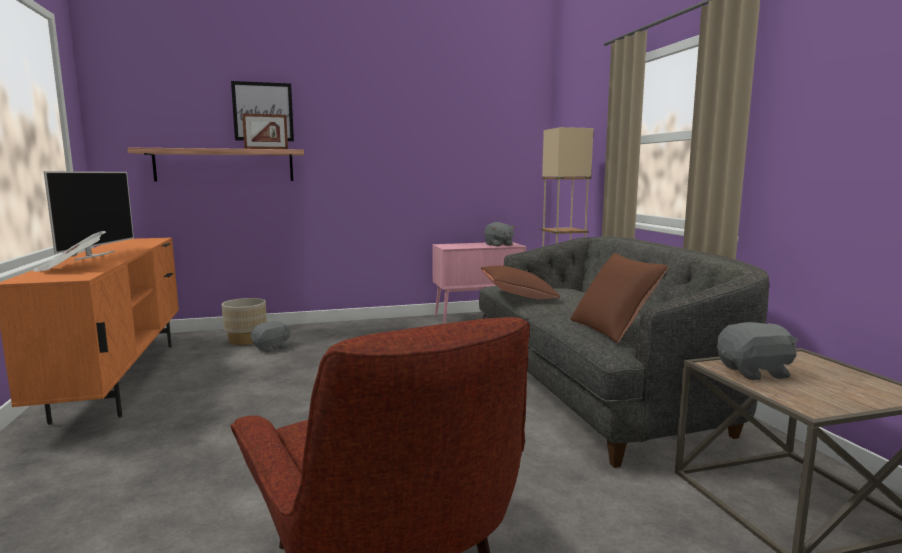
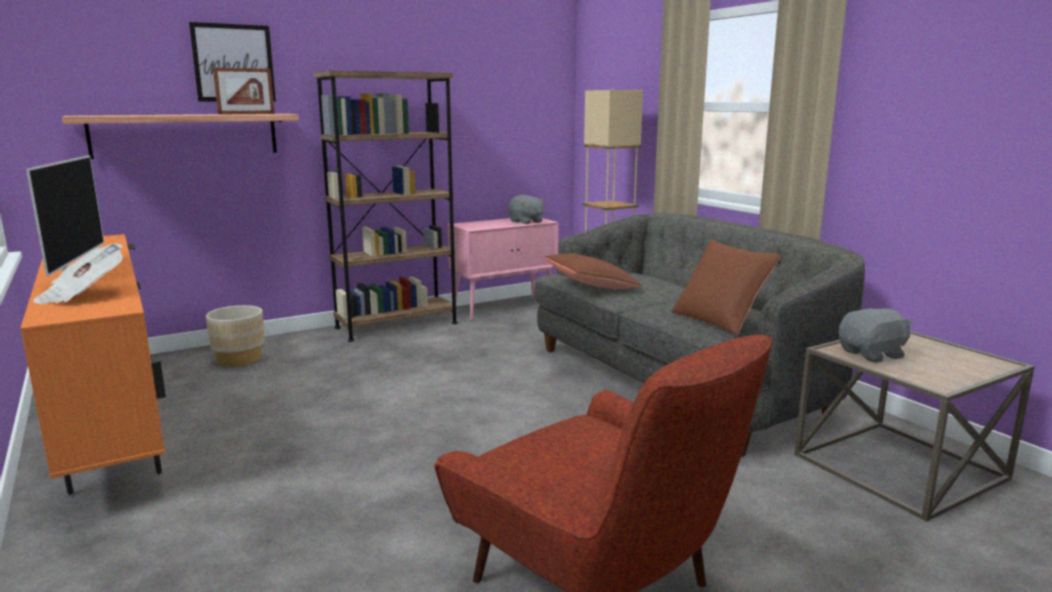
camera: 15 degrees left, 5 degrees up
grey plush toy [251,321,290,352] -> none
none -> brown bookcase [314,71,458,342]

